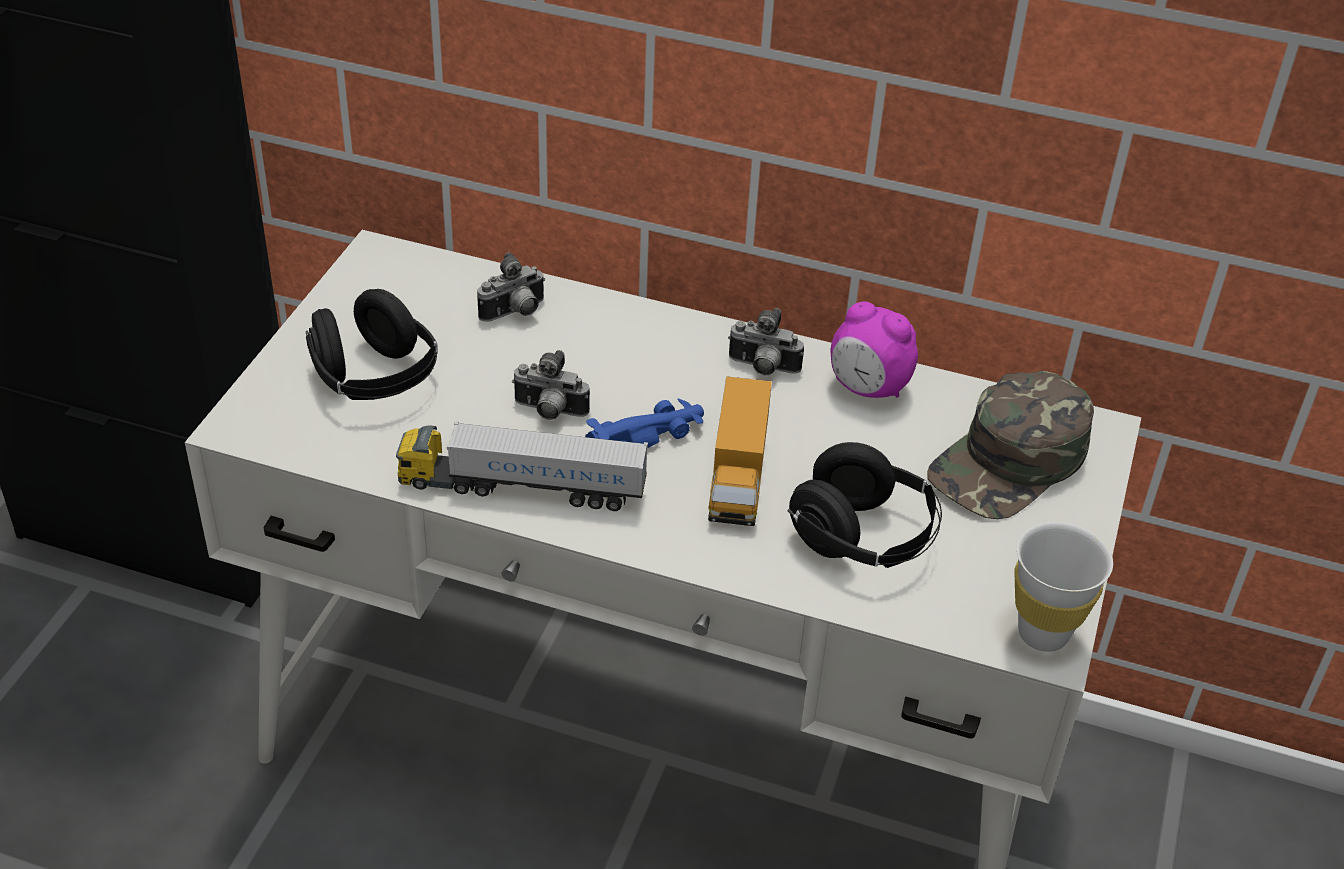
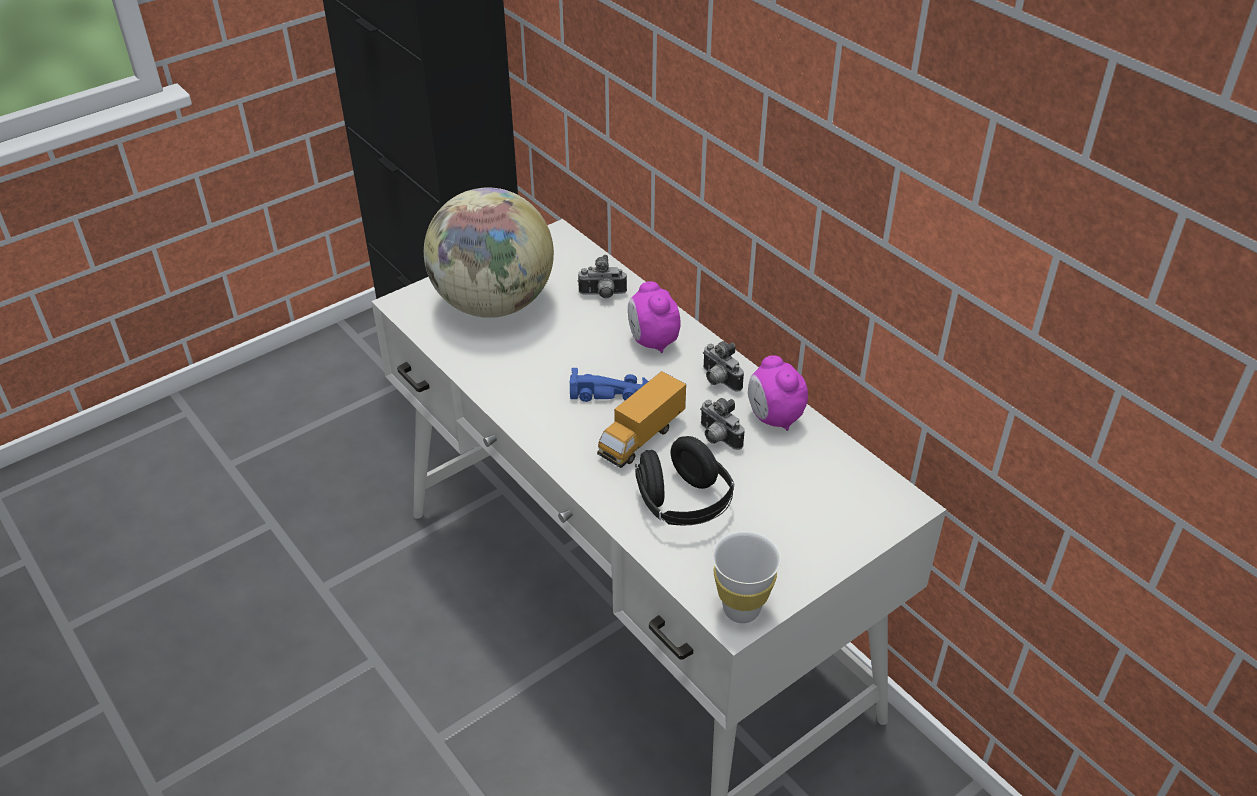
camera: 35 degrees right, 0 degrees up
black headphones [306,289,438,400] -> globe [424,187,554,318]
toy truck [396,421,648,511] -> none
camera [512,350,590,420] -> camera moved to [700,398,745,450]
green cap [927,371,1094,519] -> none
none -> alarm clock [628,281,681,353]

